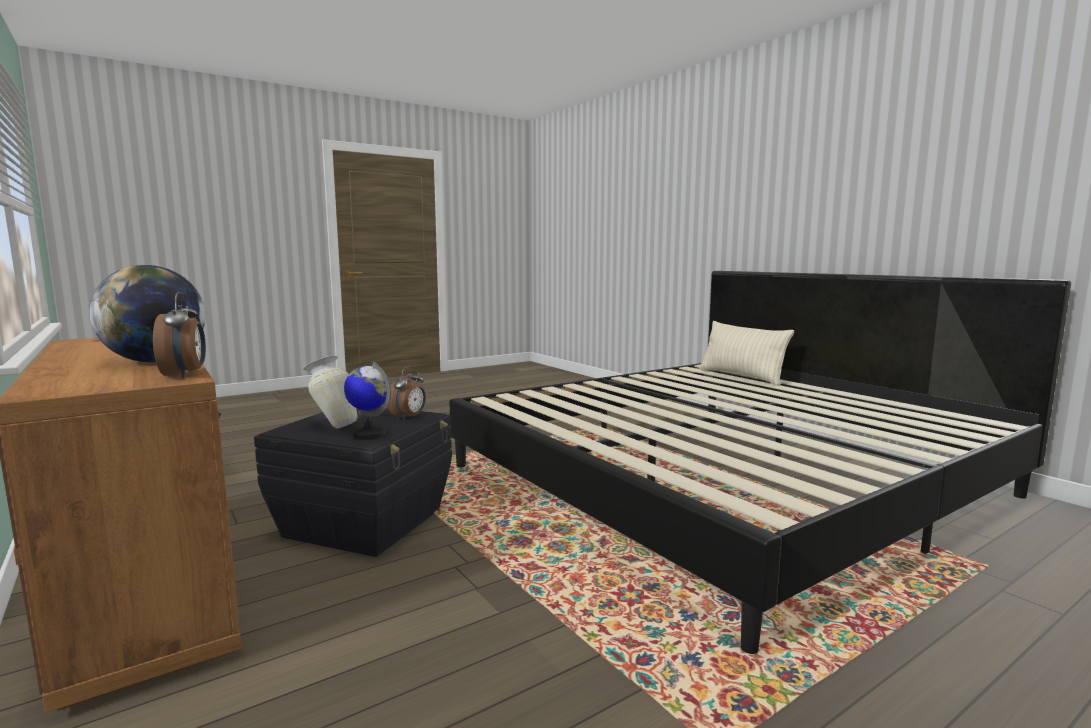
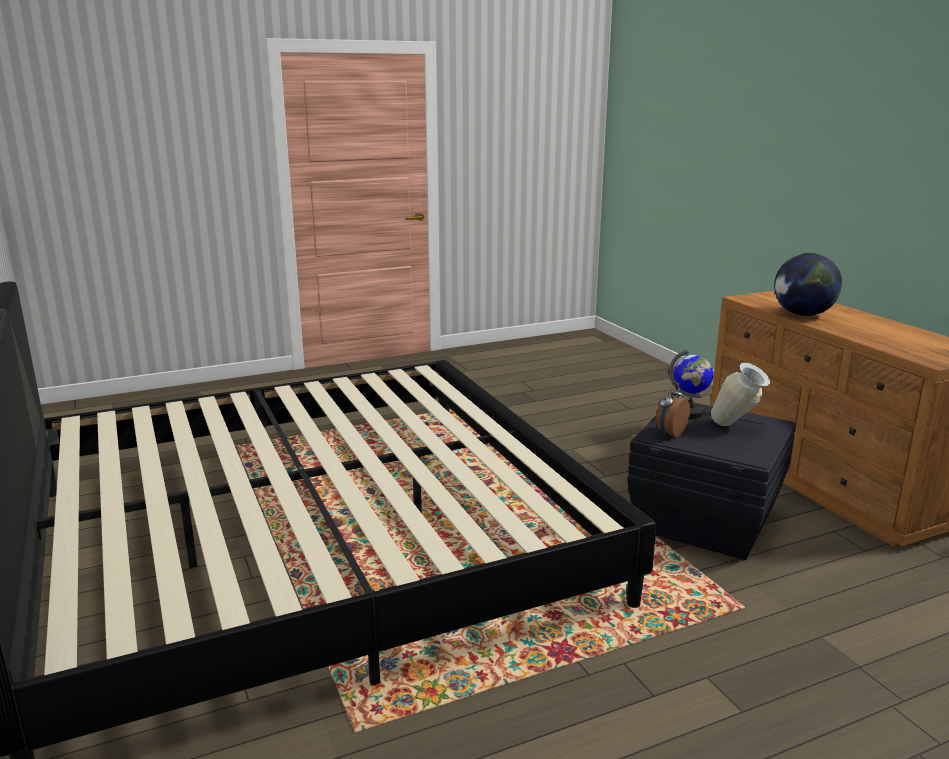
camera: 170 degrees left, 10 degrees up
alarm clock [153,292,206,378] -> none
beige pillow [699,321,794,386] -> none

